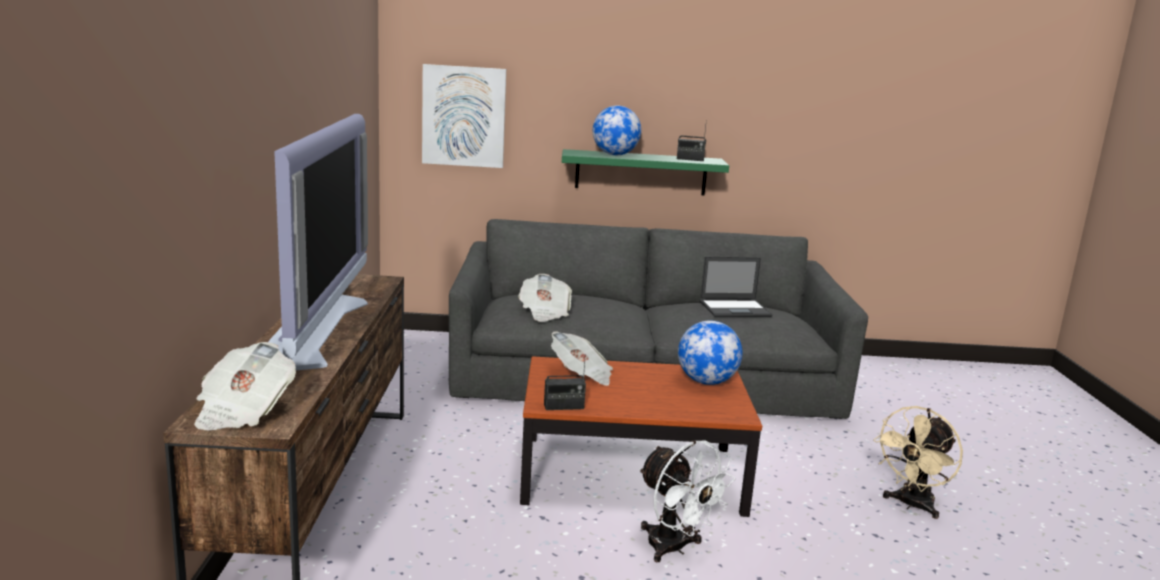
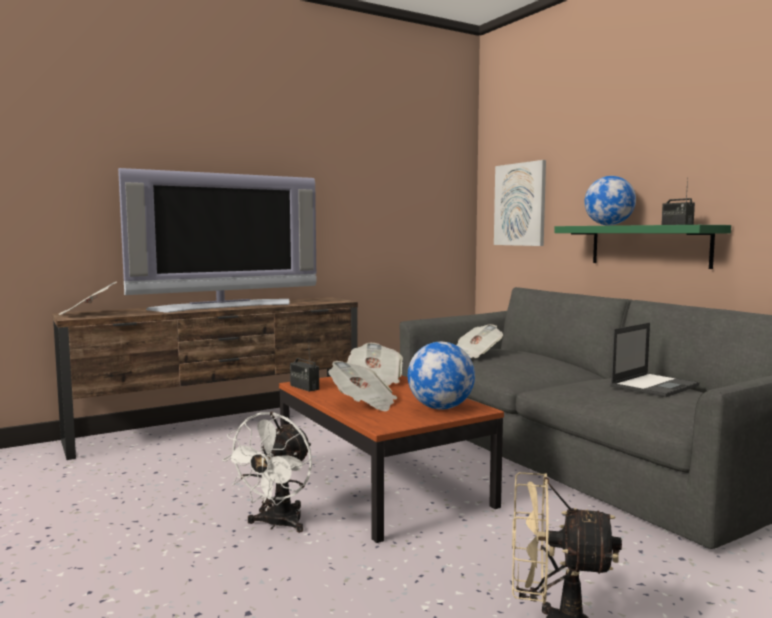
camera: 60 degrees right, 10 degrees down
laptop [700,257,772,317] -> laptop turned 90 degrees counterclockwise [610,323,699,397]
none -> newspaper [328,361,397,411]

